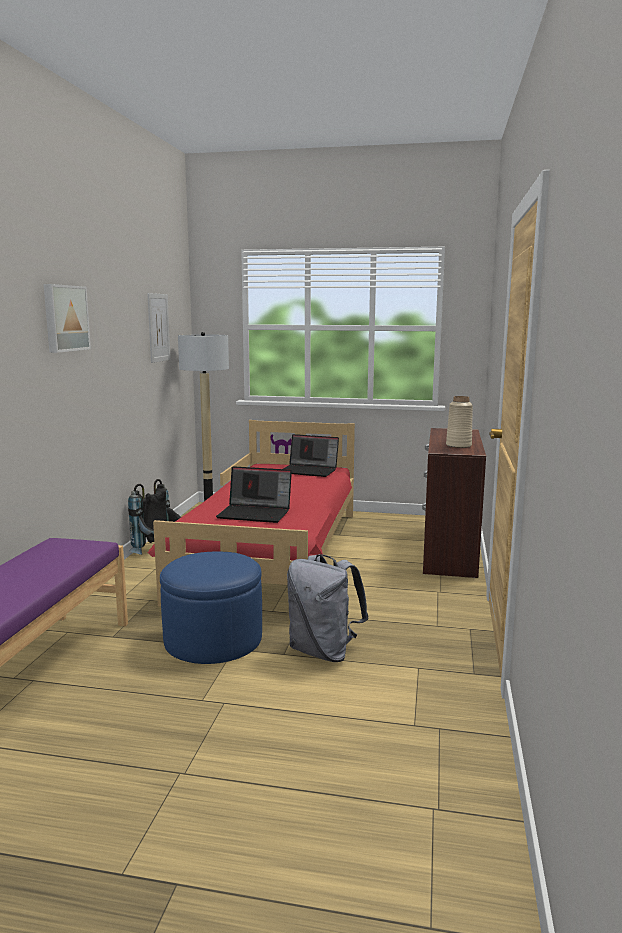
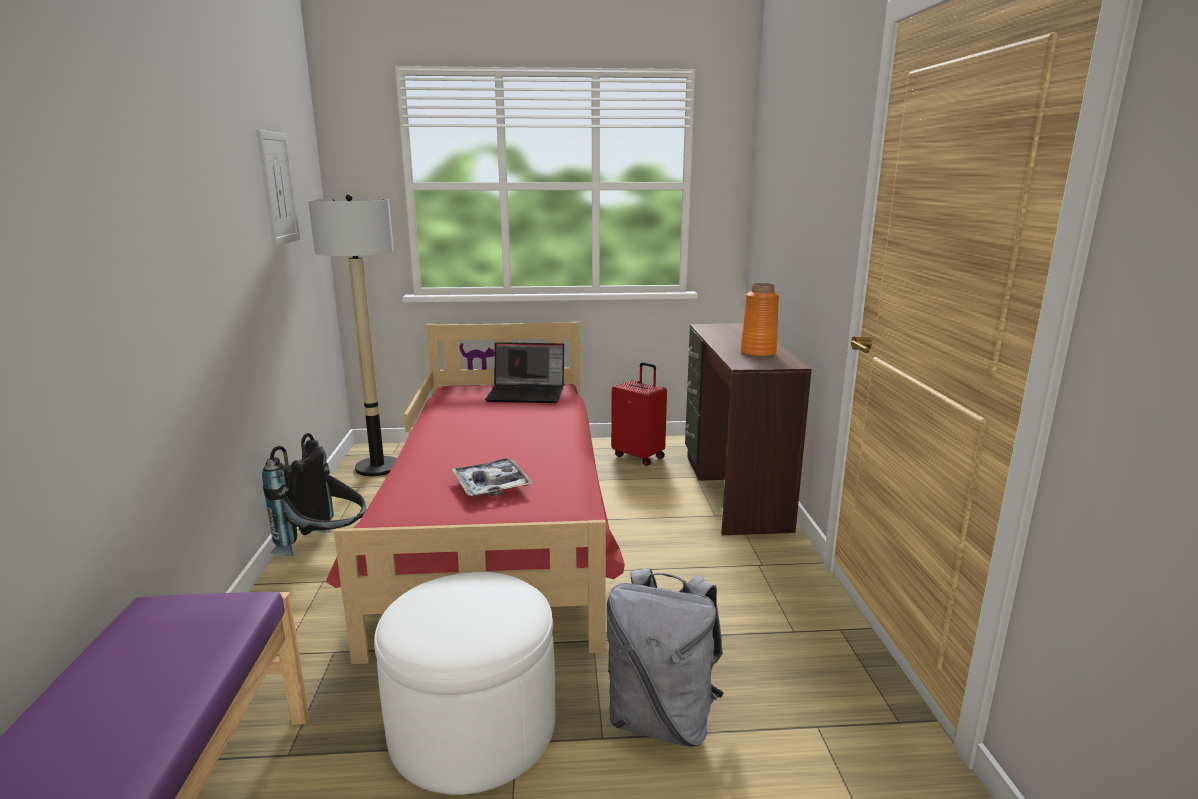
camera: 15 degrees left, 5 degrees up
picture [44,284,91,353] -> none
blue ottoman [160,552,262,664] -> white ottoman [374,572,556,795]
laptop [216,466,292,523] -> tray [451,458,533,496]
beige vase [446,396,473,448] -> orange vase [740,283,779,357]
none -> red suitcase [611,362,667,466]

